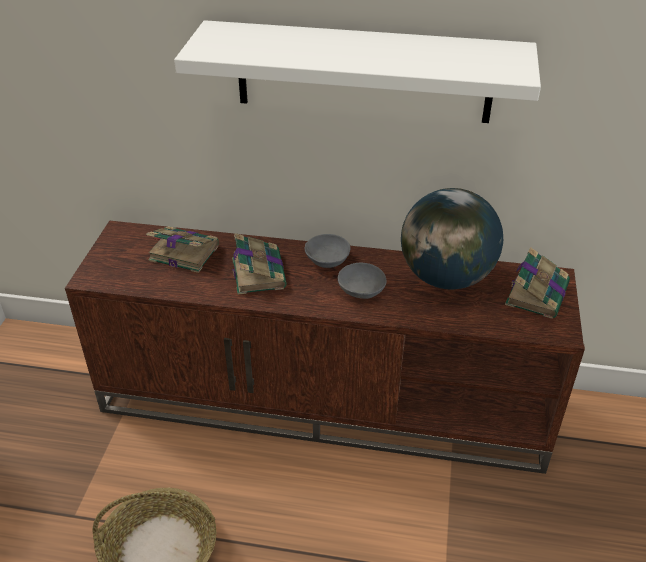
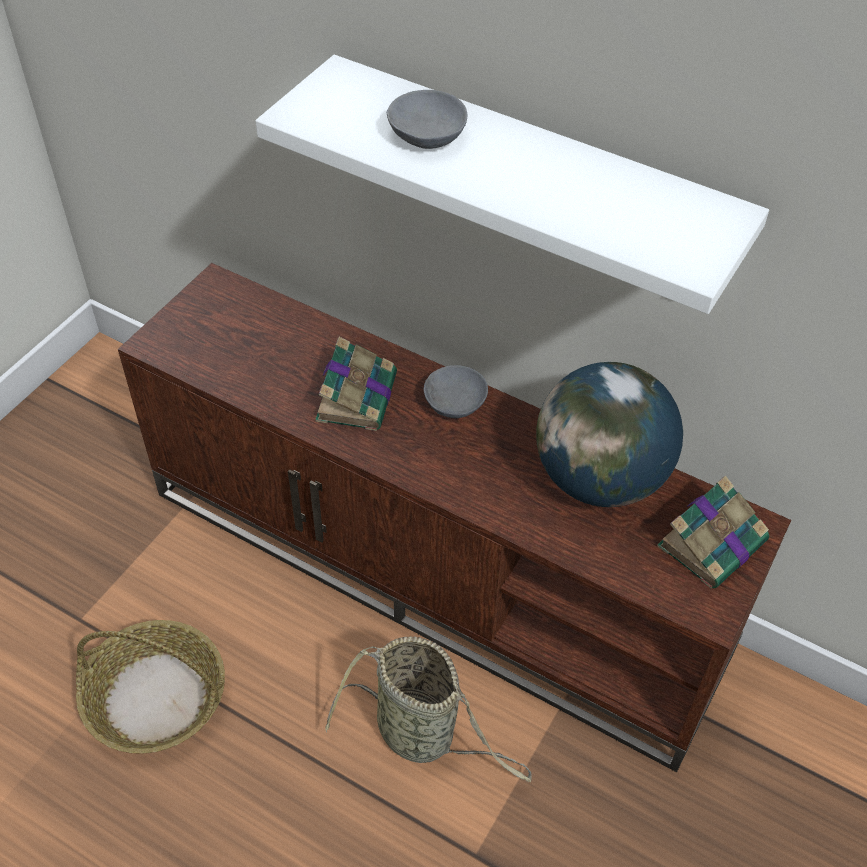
camera: 20 degrees right, 10 degrees up
book [146,226,219,273] -> none
grey bowl [338,263,387,299] -> grey bowl moved to [387,90,467,149]
none -> basket [325,637,532,782]

